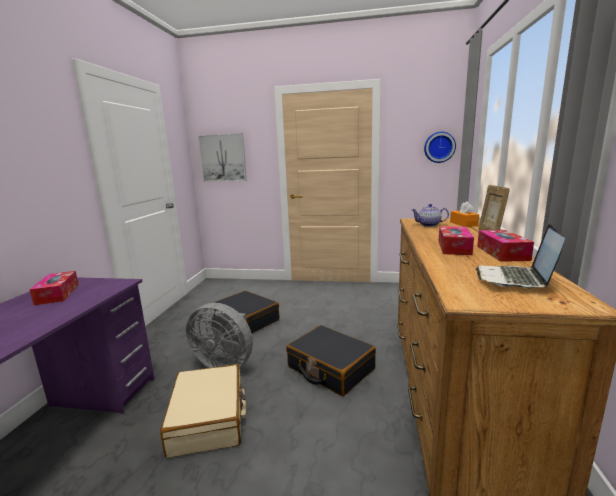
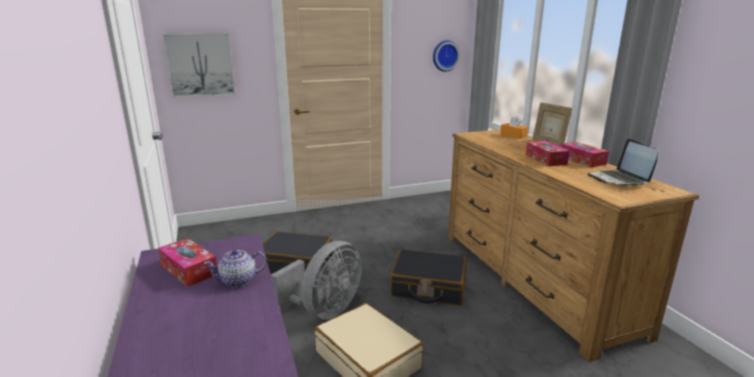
camera: 30 degrees left, 5 degrees up
grey fan [186,303,253,368] -> grey fan turned 45 degrees counterclockwise [271,241,362,320]
teapot [411,204,449,227] -> teapot moved to [203,249,267,287]

